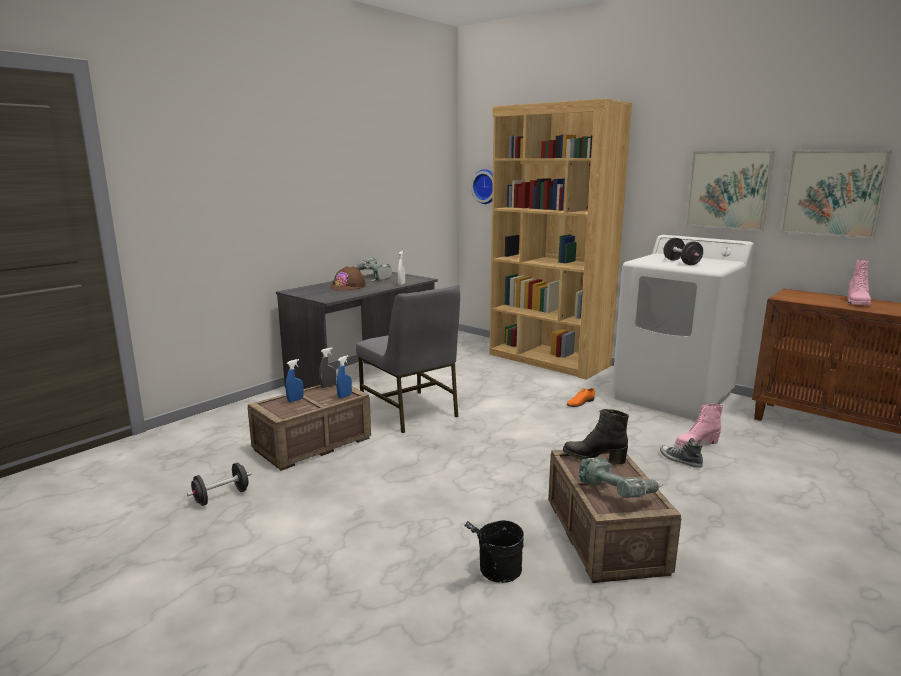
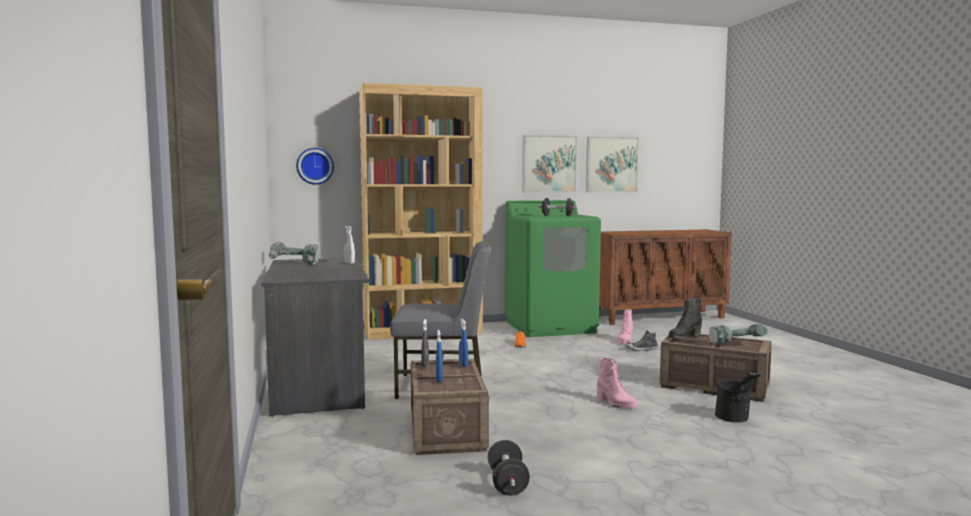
camera: 55 degrees left, 10 degrees down
brown hard hat [331,266,366,291] -> none
white washing machine [612,235,754,420] -> green washing machine [505,200,601,337]
pink boot [847,260,871,305] -> pink boot moved to [597,358,637,408]

